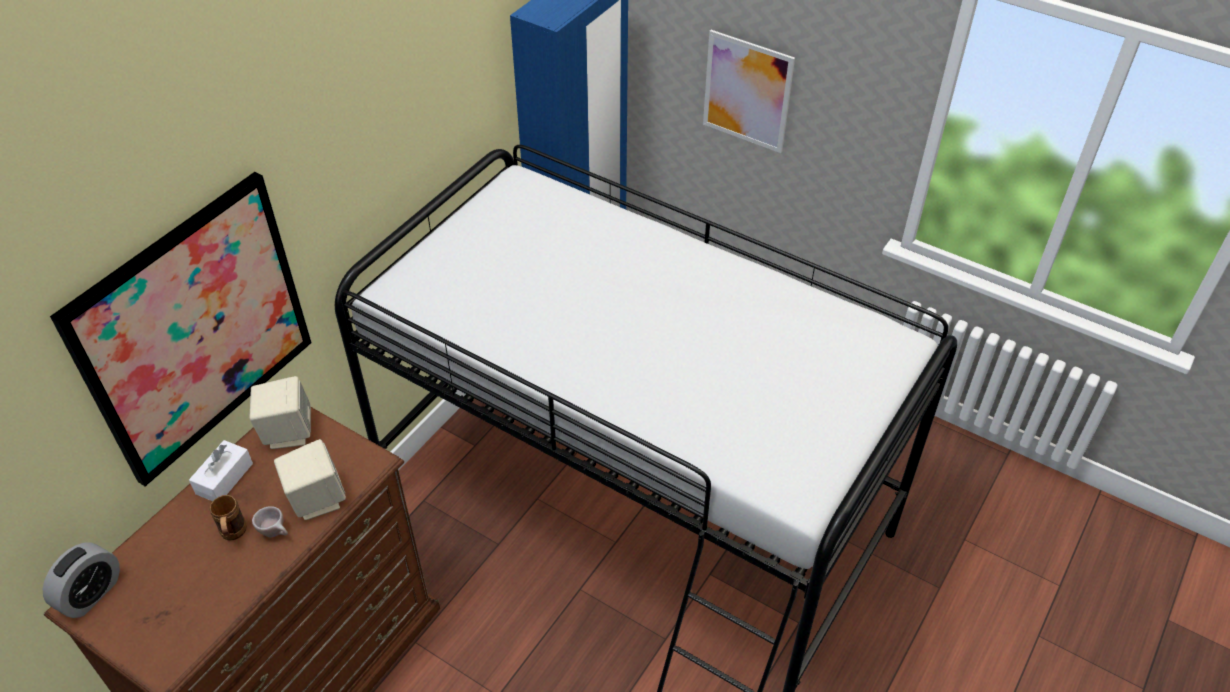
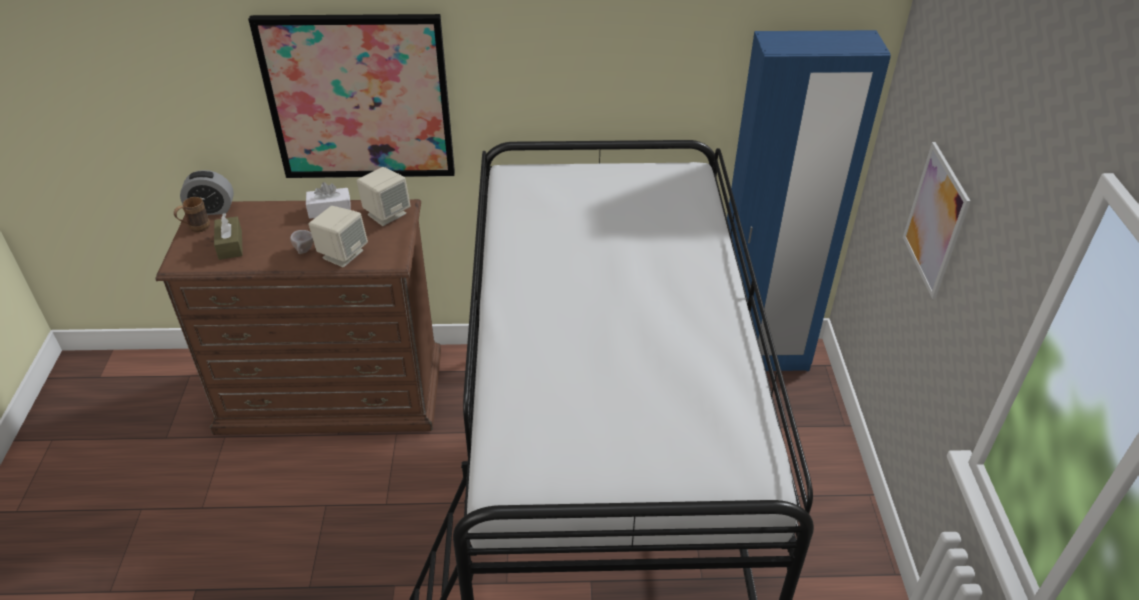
camera: 55 degrees right, 5 degrees down
brown mug [210,495,247,541] -> brown mug moved to [174,197,210,232]
none -> brown tissue box [214,213,243,260]

